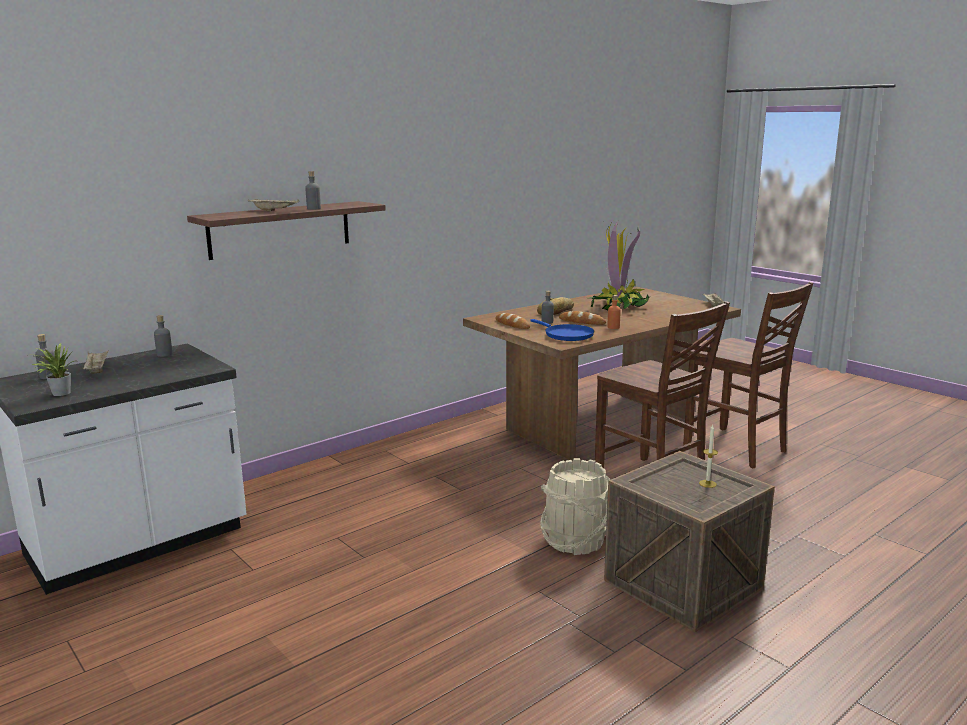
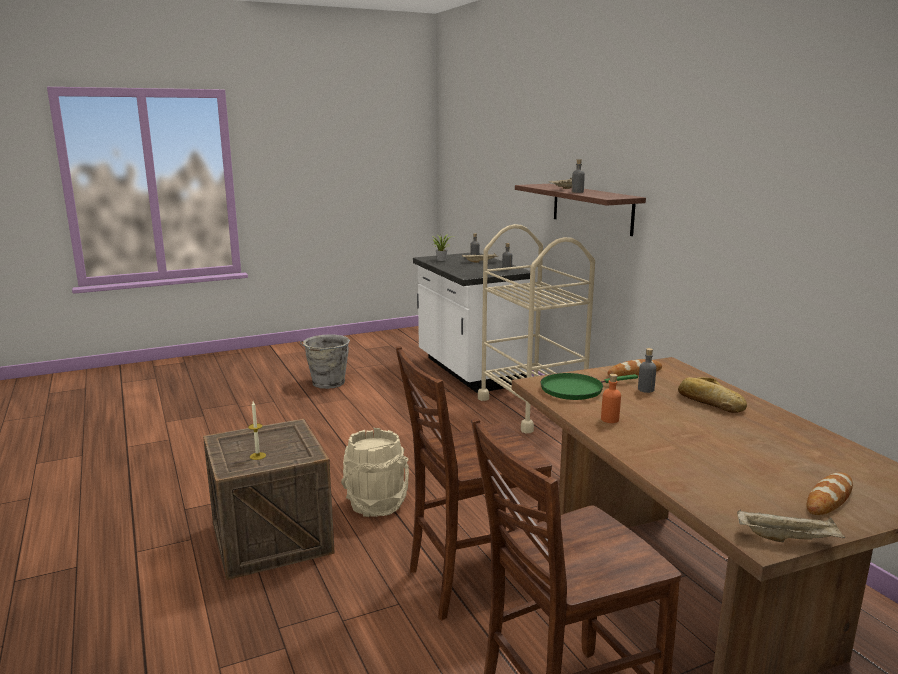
camera: 105 degrees right, 0 degrees up
blue frying pan [530,319,594,341] -> green frying pan [540,373,638,400]
bread [559,311,606,325] -> bread moved to [806,473,853,515]
potted plant [587,219,649,310] -> none
none -> grey bucket [300,334,350,389]
none -> beige cart [478,224,595,433]

